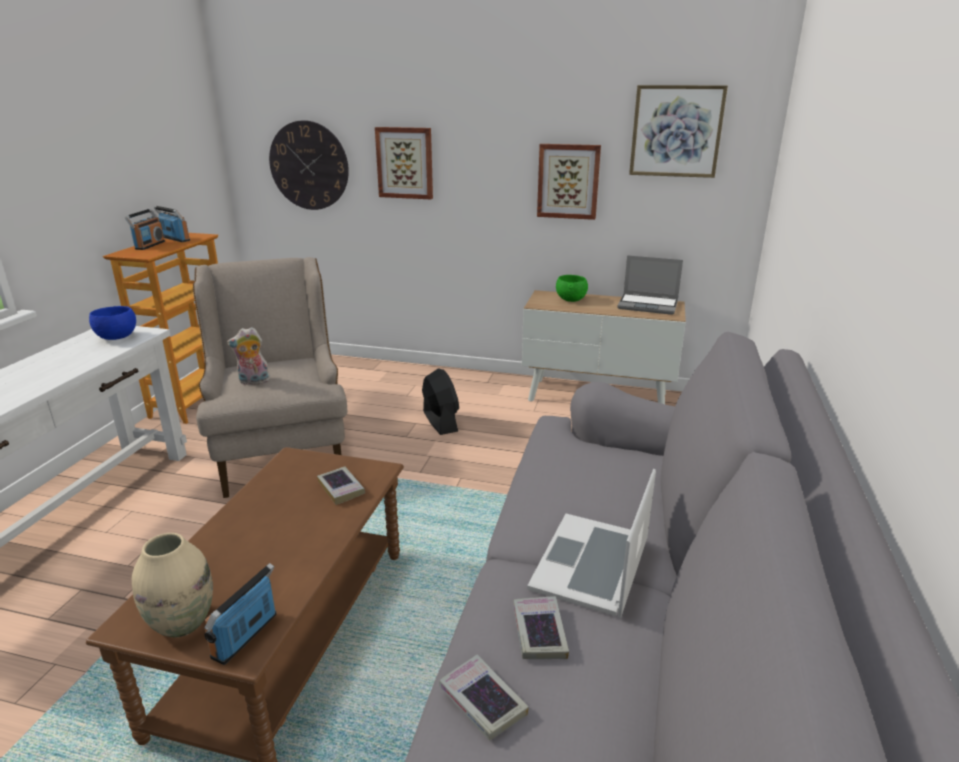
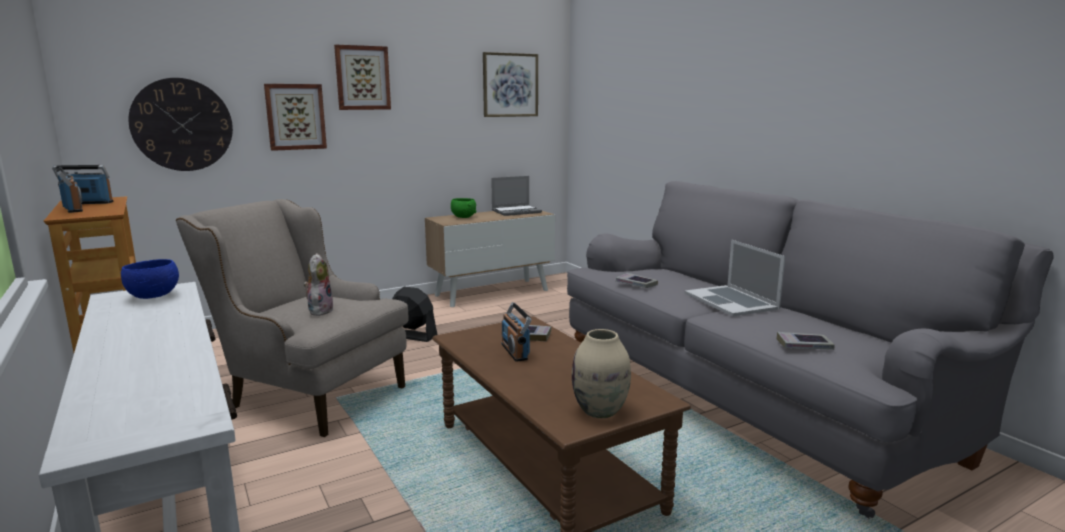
camera: 45 degrees left, 10 degrees down
radio [204,563,276,665] -> radio moved to [502,302,532,362]
plush toy [227,327,270,385] -> plush toy turned 150 degrees clockwise [304,253,334,316]
book [513,596,569,659] -> book moved to [616,273,658,288]
picture [537,144,601,220] -> picture moved to [334,45,391,110]

